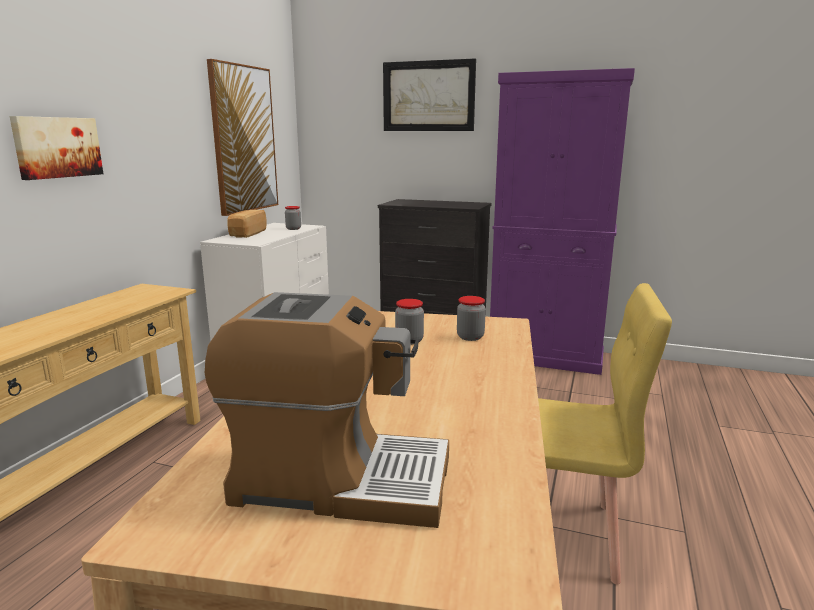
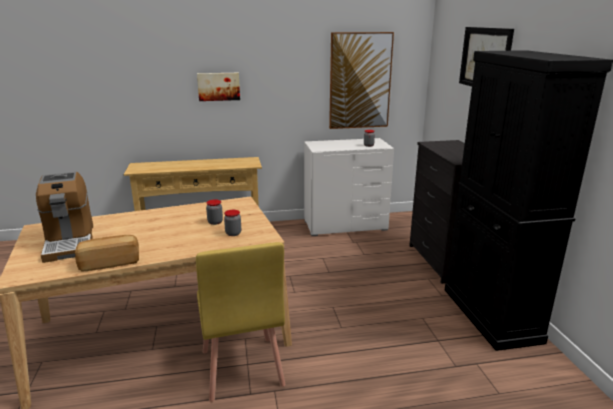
camera: 60 degrees right, 5 degrees up
bread [227,210,267,238] -> bread moved to [75,235,139,271]
purple cabinet [490,68,635,375] -> black cabinet [445,50,613,351]

